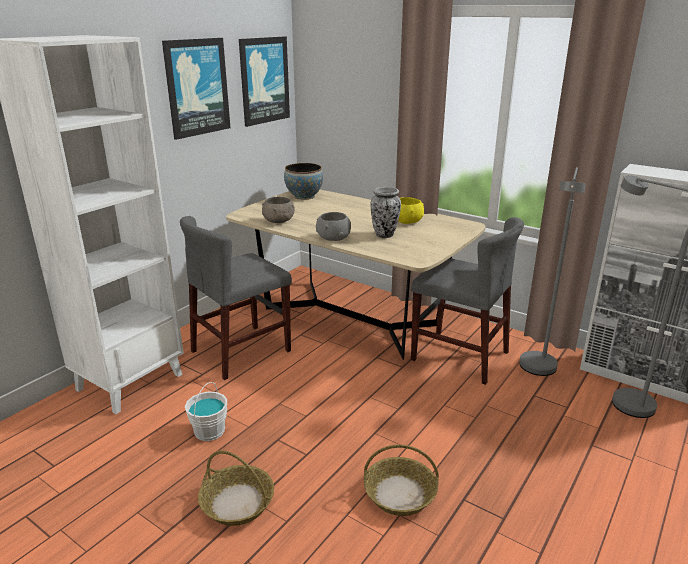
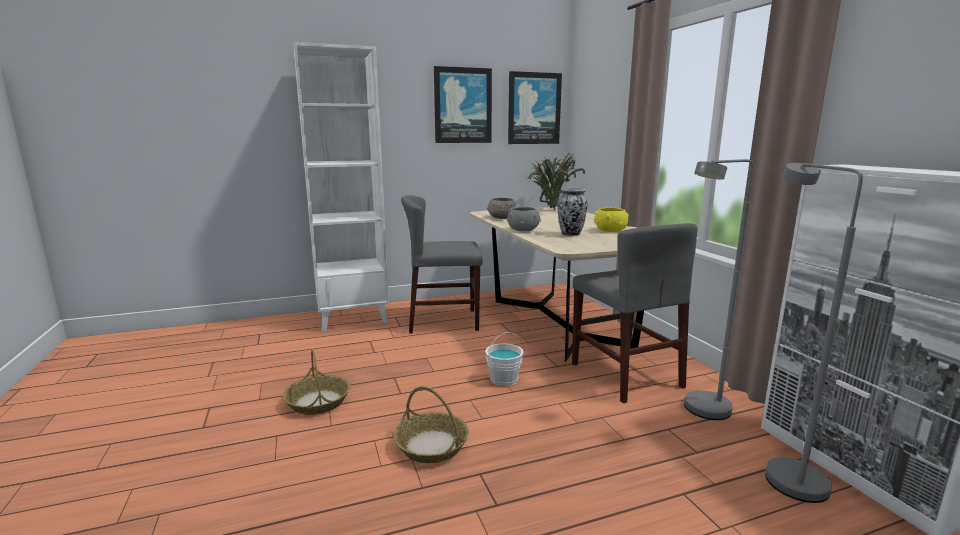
camera: 35 degrees right, 10 degrees down
white bucket [185,382,227,441] -> white bucket moved to [485,332,524,386]
bowl [284,163,323,200] -> potted plant [527,152,585,210]

